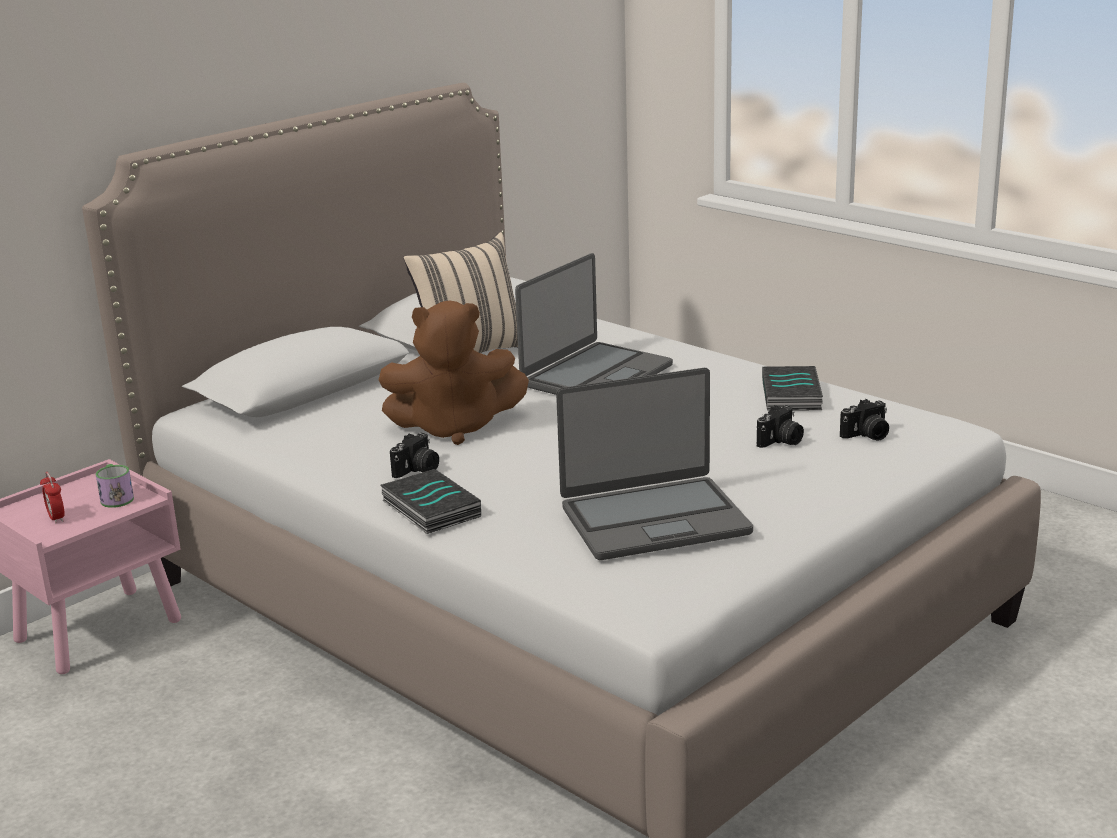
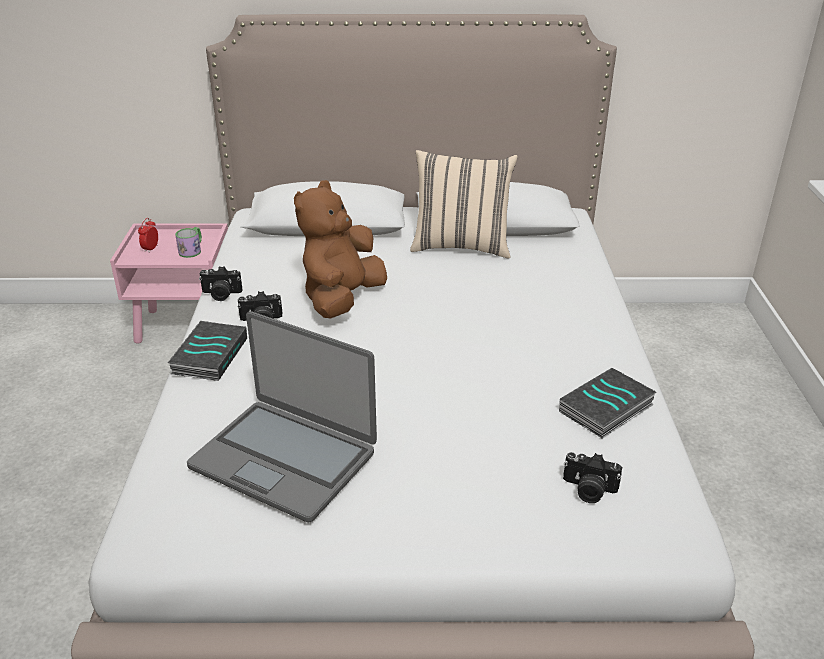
camera: 45 degrees right, 10 degrees up
brown plush toy [379,301,529,445] -> brown plush toy turned 75 degrees clockwise [294,180,387,318]
laptop [515,253,673,395] -> none
camera [756,405,804,448] -> camera moved to [199,266,242,301]

